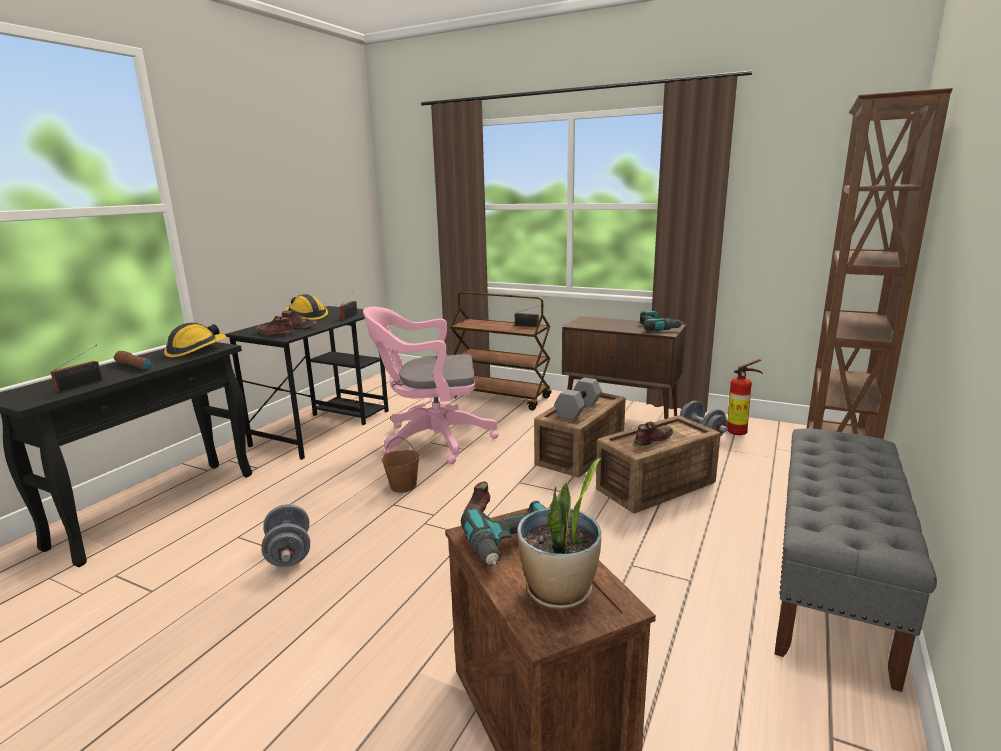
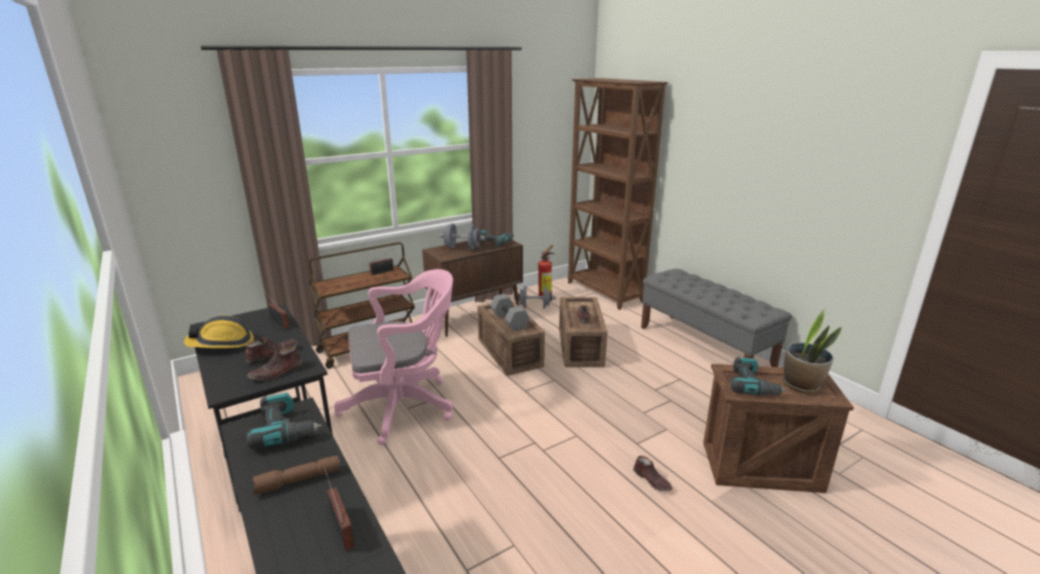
camera: 60 degrees left, 5 degrees up
hard hat [164,323,226,357] -> power drill [247,393,322,450]
grey dumbbell [261,504,310,567] -> grey dumbbell moved to [440,223,485,250]
pink office chair [363,307,498,464] -> pink office chair turned 135 degrees counterclockwise [334,269,453,445]
brown bucket [382,437,420,493] -> none
brown shoe [463,481,490,513] -> brown shoe moved to [633,456,673,492]

